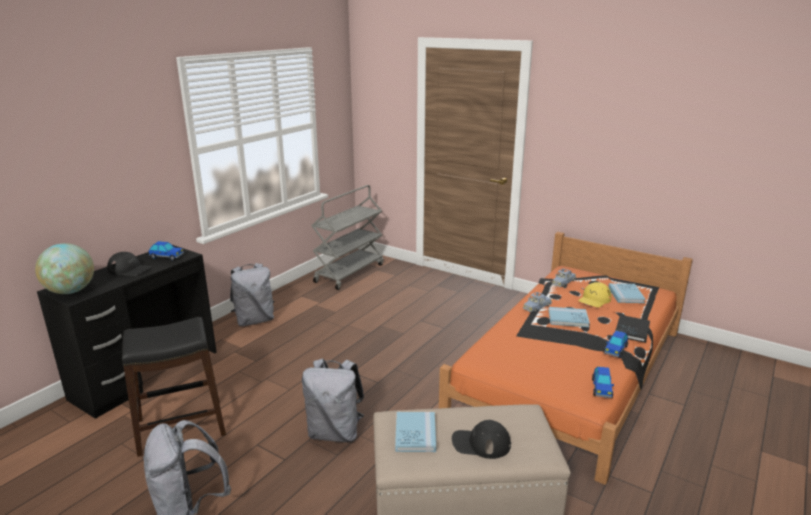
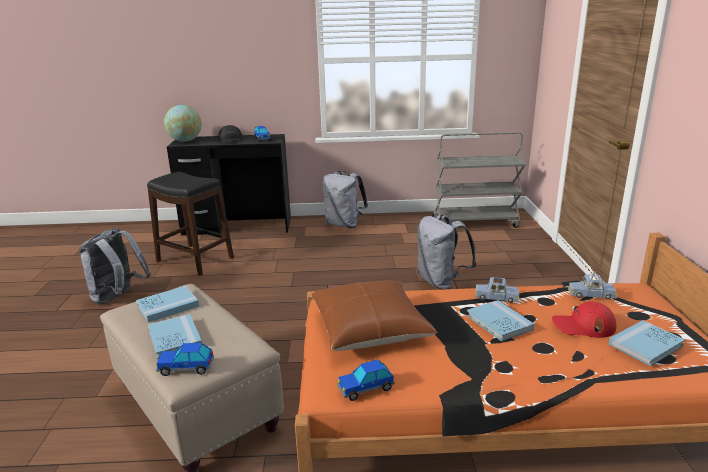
camera: 55 degrees right, 0 degrees up
grey backpack [302,358,364,442] -> grey backpack moved to [417,215,477,290]
black cap [452,420,511,459] -> blue book [148,314,202,359]
yellow cap [578,282,612,307] -> red cap [552,302,616,338]
toy car [604,330,628,358] -> toy car moved to [156,343,214,376]
black book [615,315,650,343] -> none
none -> brown pillow [311,280,437,351]

